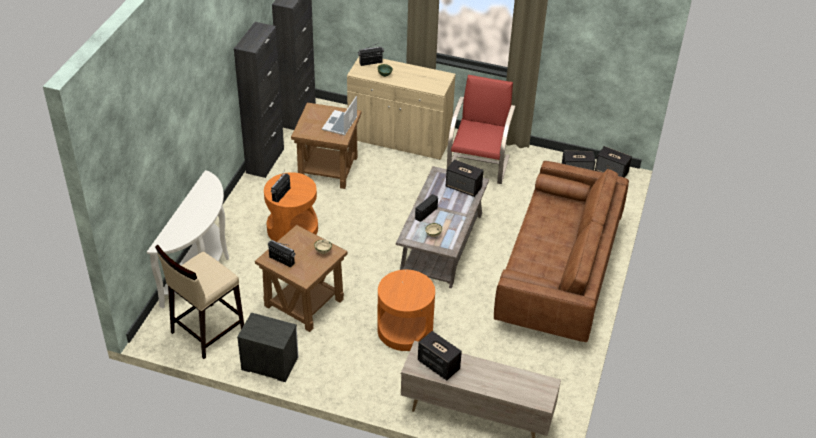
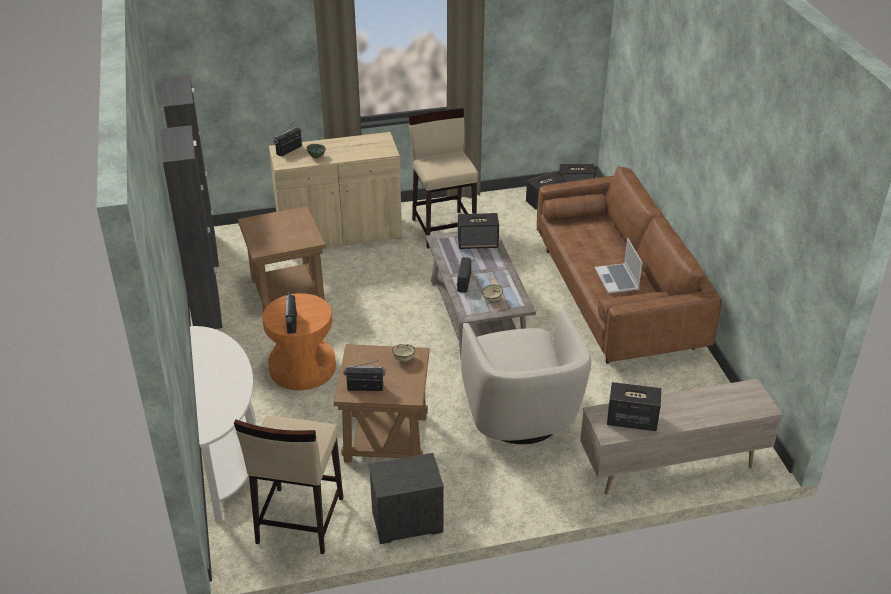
camera: 30 degrees left, 5 degrees down
laptop [322,96,357,135] -> laptop moved to [595,238,642,294]
orange side table [377,270,435,351] -> beige armchair [461,309,591,444]
red armchair [447,75,515,184] -> beige stool [409,108,478,249]

